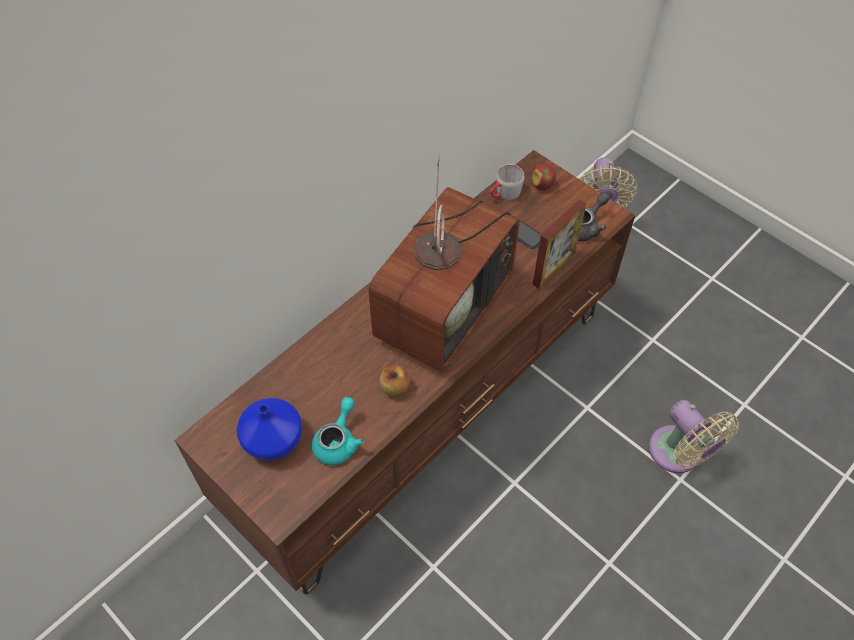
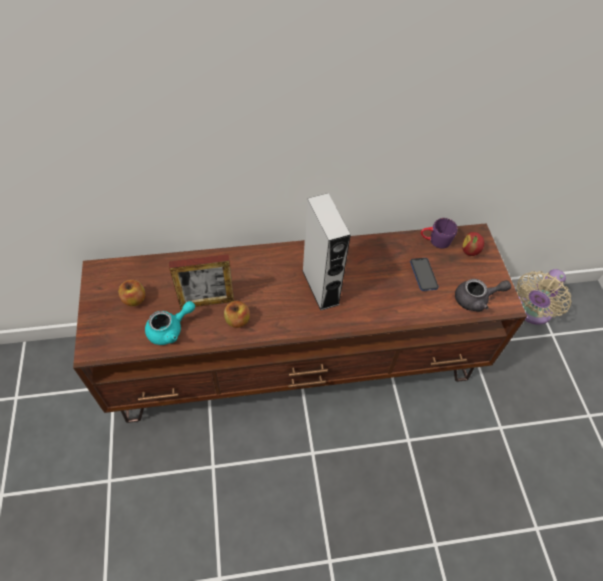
camera: 35 degrees right, 0 degrees up
blue vase [237,398,302,461] -> apple [118,280,145,306]
television [368,153,520,372] -> grey speaker [302,193,351,311]
grey mug [490,165,524,200] -> purple mug [421,218,458,249]
picture frame [533,199,586,289] -> picture frame moved to [169,254,234,309]
beige fan [649,400,739,473] -> none

